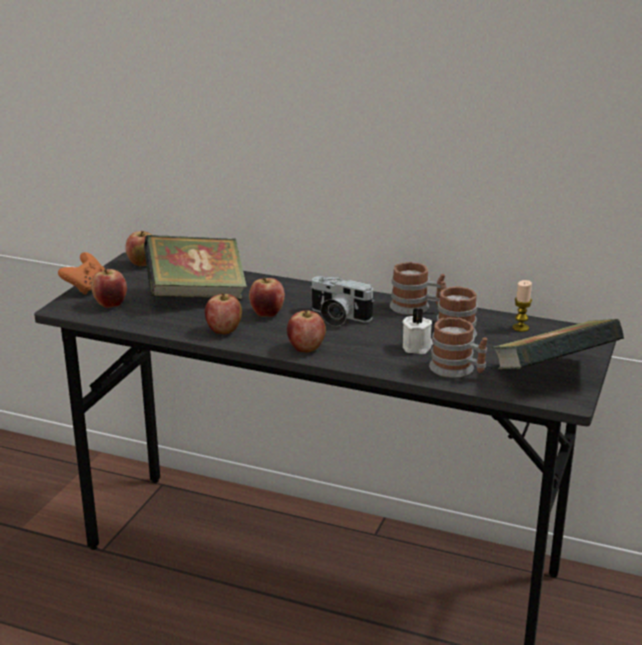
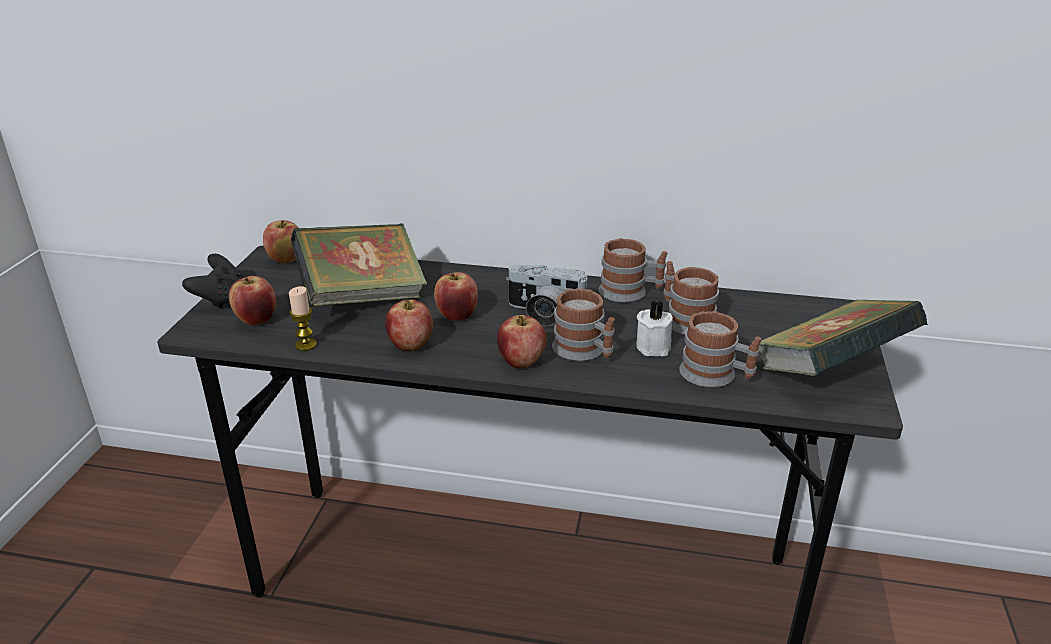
camera: 10 degrees left, 5 degrees up
orange game controller [58,252,105,295] -> black game controller [182,254,243,309]
candle [512,280,532,332] -> candle moved to [289,286,317,351]
none -> mug [552,288,615,361]

